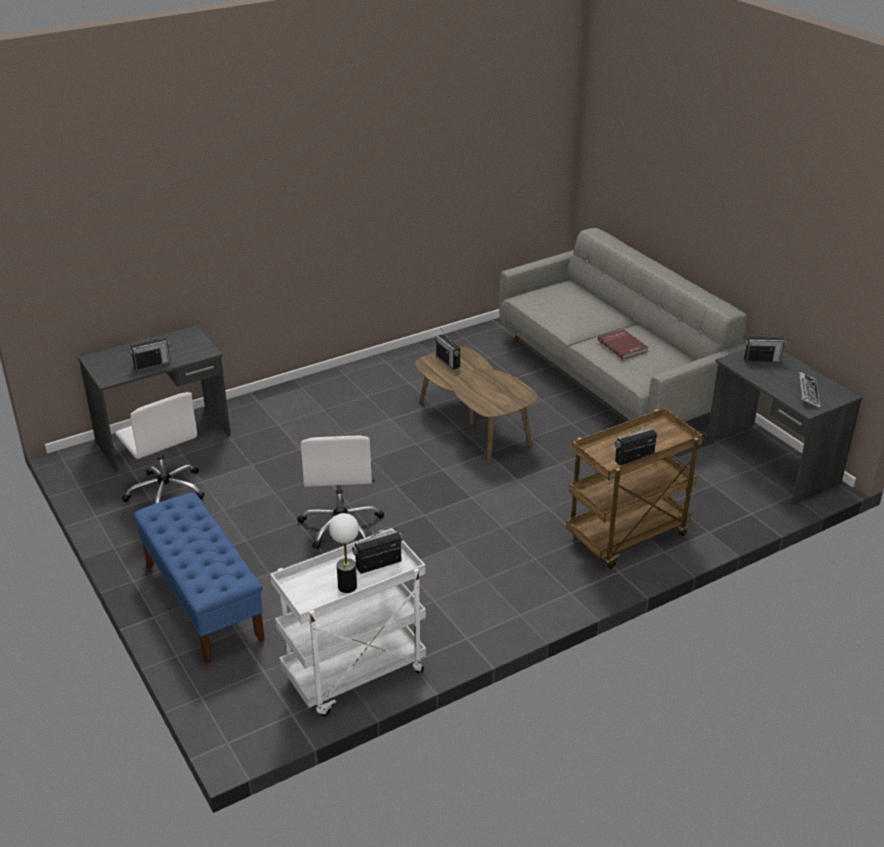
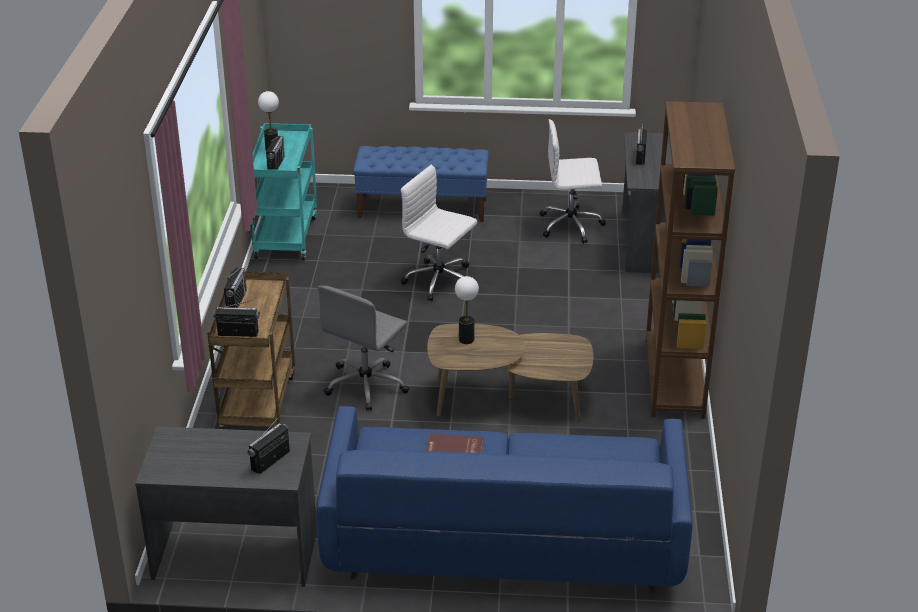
camera: 125 degrees right, 0 degrees up
white cart [270,528,426,716] -> turquoise cart [251,123,317,261]
radio [435,328,460,370] -> radio moved to [213,300,260,337]
grey sofa [499,228,747,422] -> blue sofa [316,406,693,593]
keyboard [799,372,820,408] -> none
none -> grey office chair [318,286,409,411]
none -> table lamp [455,276,479,344]
none -> brown bookcase [645,101,735,419]

